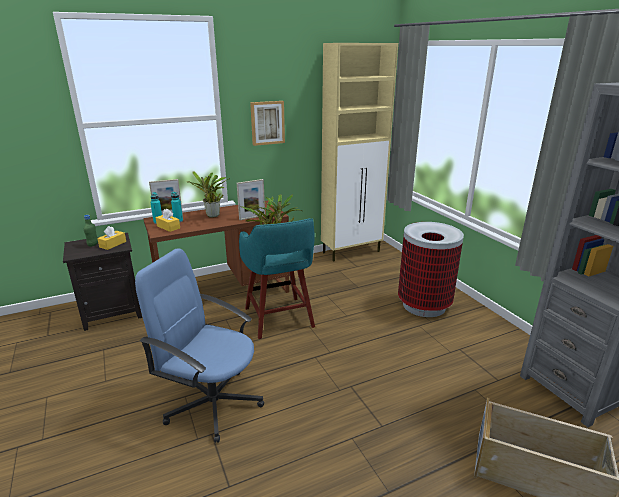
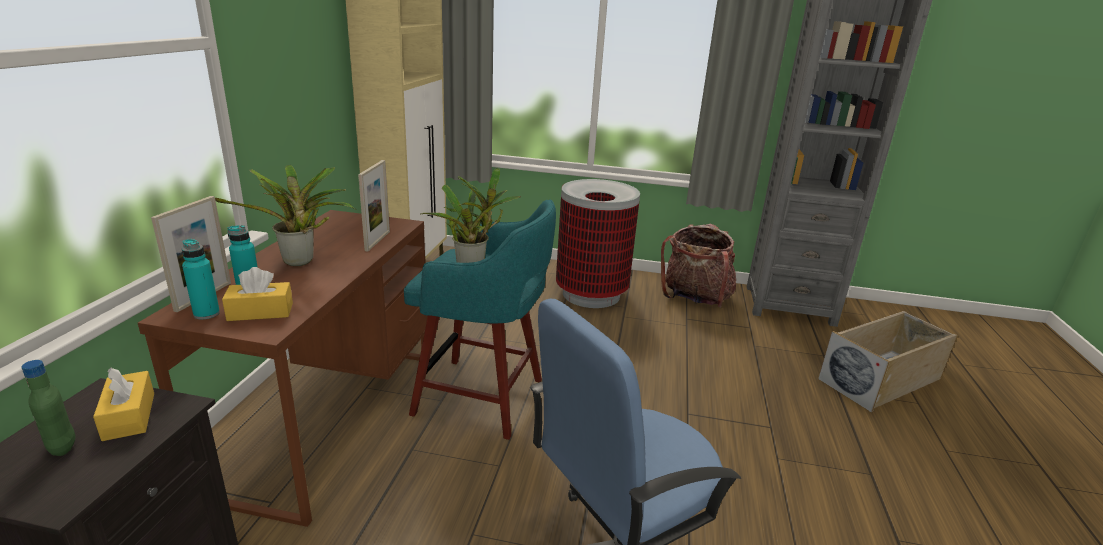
camera: 55 degrees left, 0 degrees up
picture [250,101,285,146] -> none
none -> backpack [661,224,736,308]

